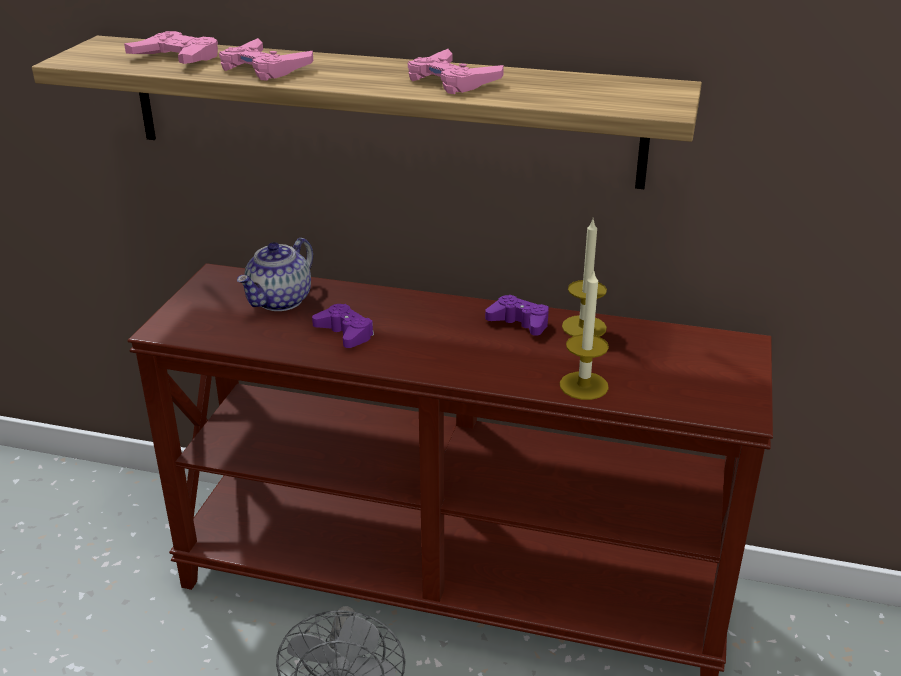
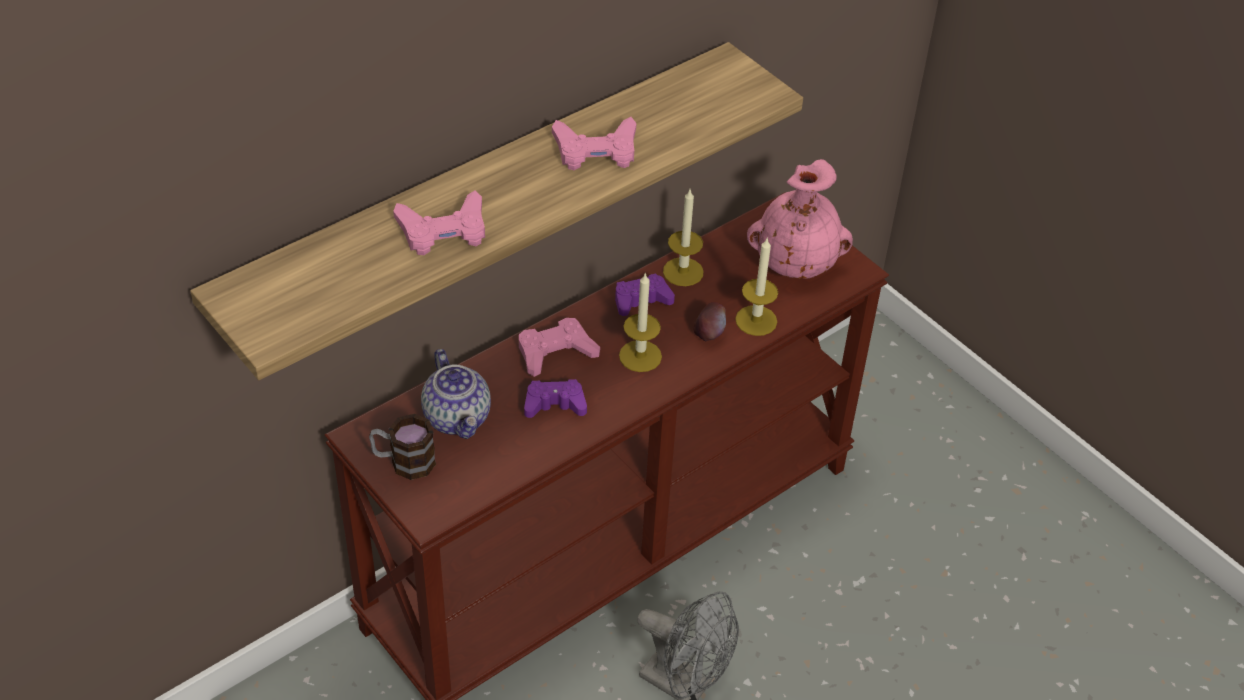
camera: 55 degrees left, 15 degrees up
pink game controller [124,31,218,64] -> pink game controller moved to [519,318,600,377]
none -> mug [369,414,436,480]
none -> candle [619,272,662,372]
none -> apple [693,302,726,341]
none -> pink vase [747,159,853,279]

